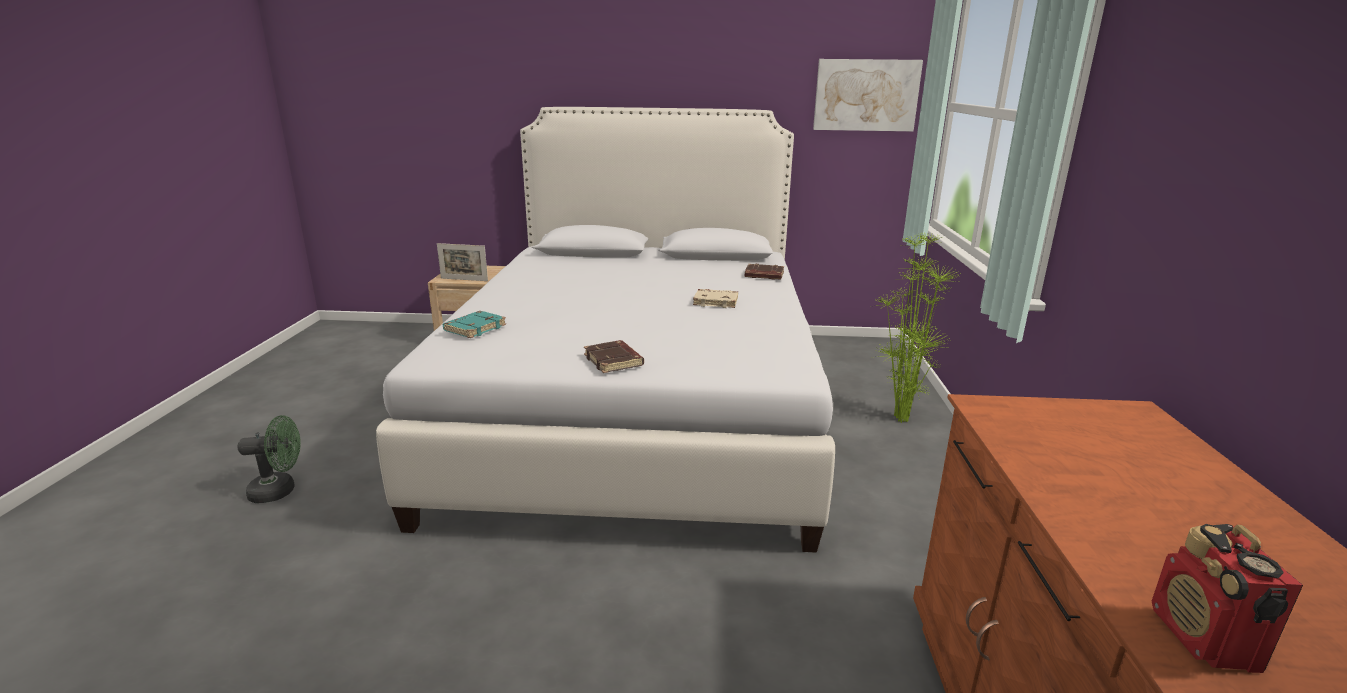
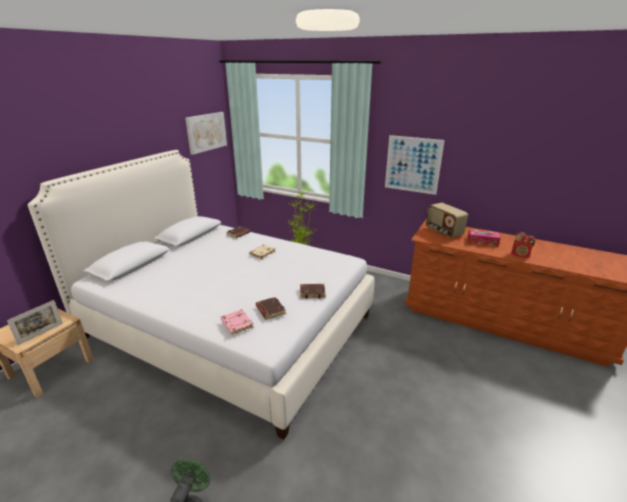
camera: 65 degrees left, 5 degrees up
turquoise book [443,311,506,338] -> pink book [221,309,253,335]
none -> brown book [256,297,286,320]
none -> picture [385,135,445,195]
none -> radio [426,203,468,238]
none -> tissue box [468,229,500,247]

